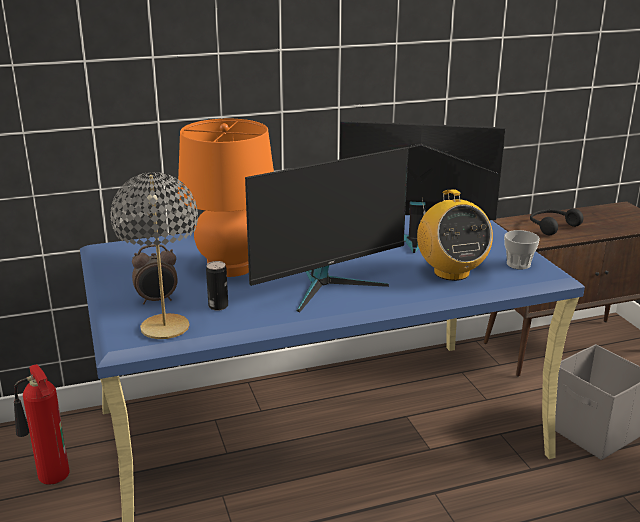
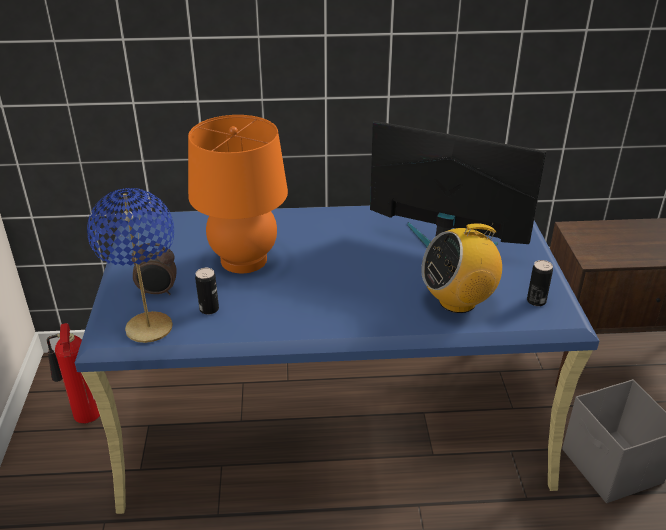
camera: 15 degrees right, 10 degrees up
grey table lamp [111,172,198,339] -> blue table lamp [87,188,174,343]
monitor [245,147,409,312] -> none
radio [417,189,493,281] -> radio turned 75 degrees clockwise [421,223,502,313]
cup [504,230,540,269] -> can [527,260,553,306]
black headphones [530,209,584,235] -> none

